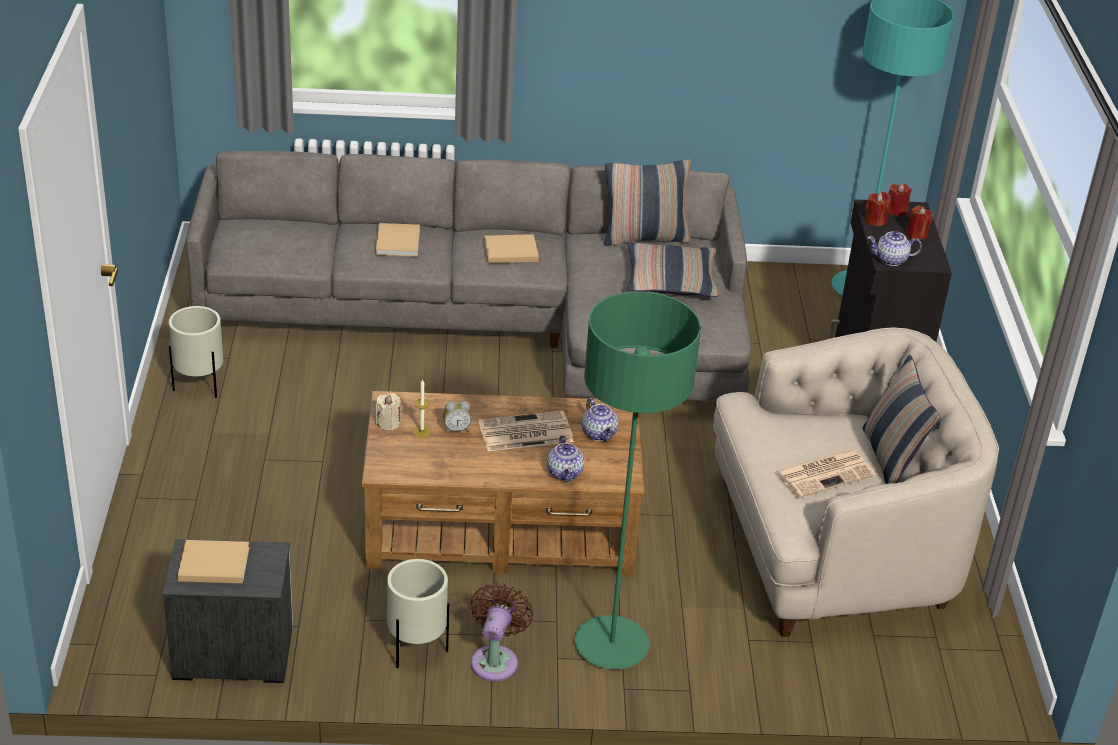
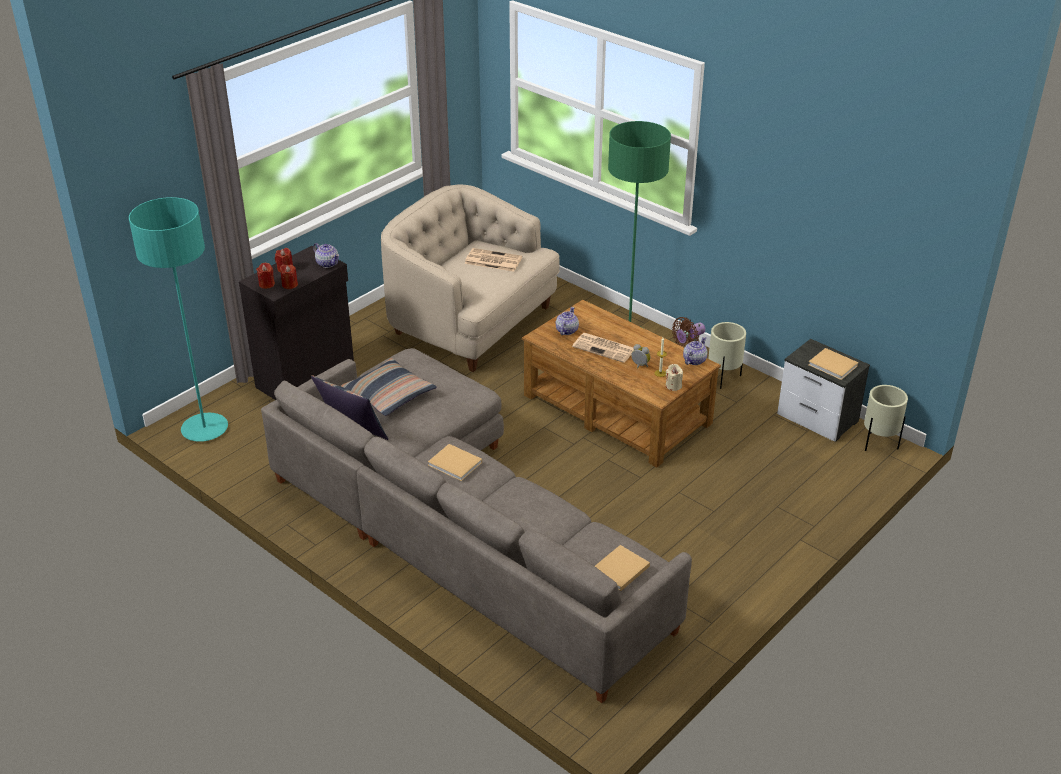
camera: 135 degrees left, 0 degrees up
beige planter [169,306,223,398] -> beige planter moved to [864,385,908,451]
beige book [376,223,420,257] -> beige book moved to [595,545,650,591]
teapot [547,435,584,482] -> teapot moved to [683,337,707,365]
pillow [863,355,940,484] -> none

